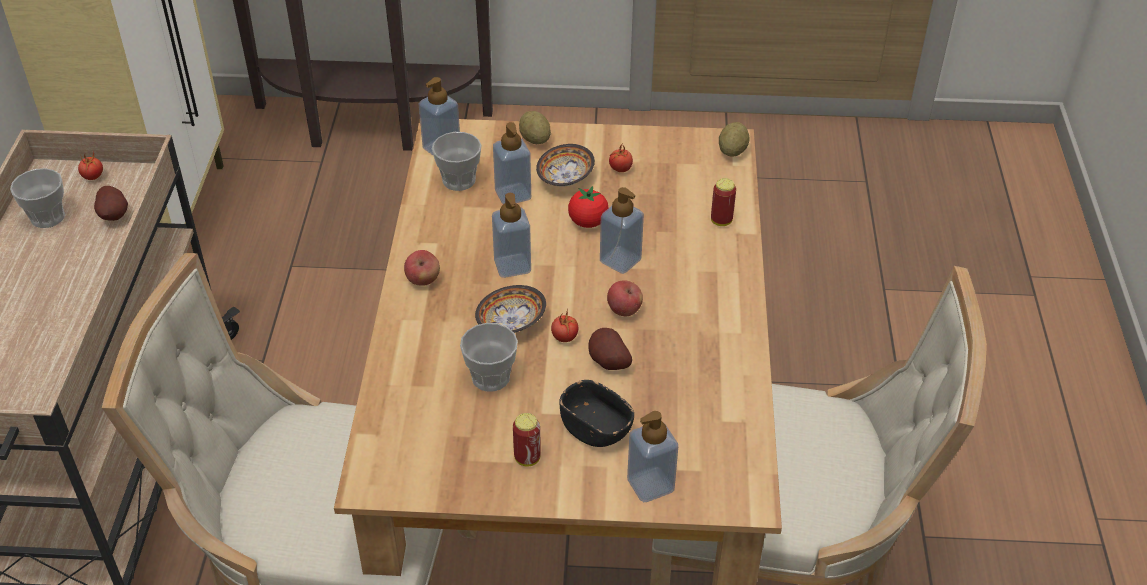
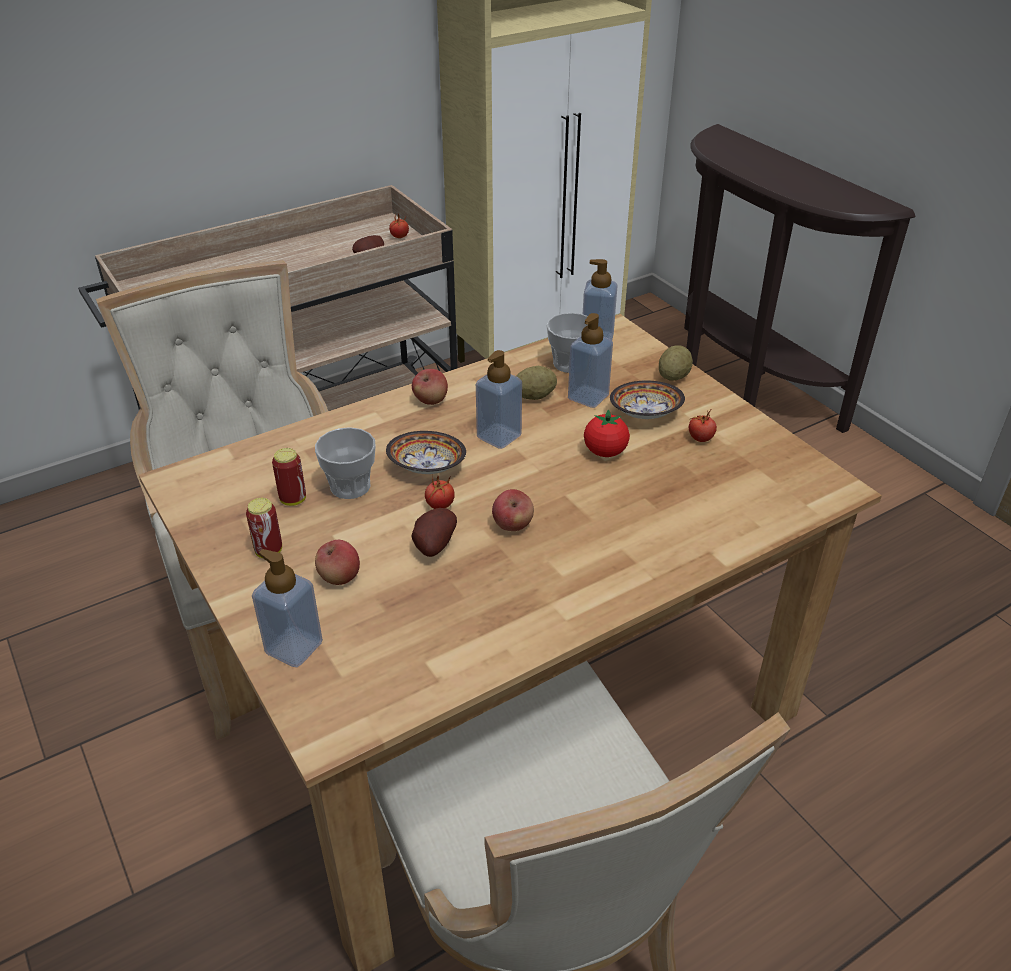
camera: 55 degrees right, 5 degrees down
cup [10,168,65,228] -> none
black bowl [559,380,634,447] -> apple [315,540,360,585]
soap dispenser [600,187,644,274] -> none
can [711,178,736,226] -> can moved to [272,448,306,506]
potato [719,122,750,157] -> potato moved to [516,366,557,400]

